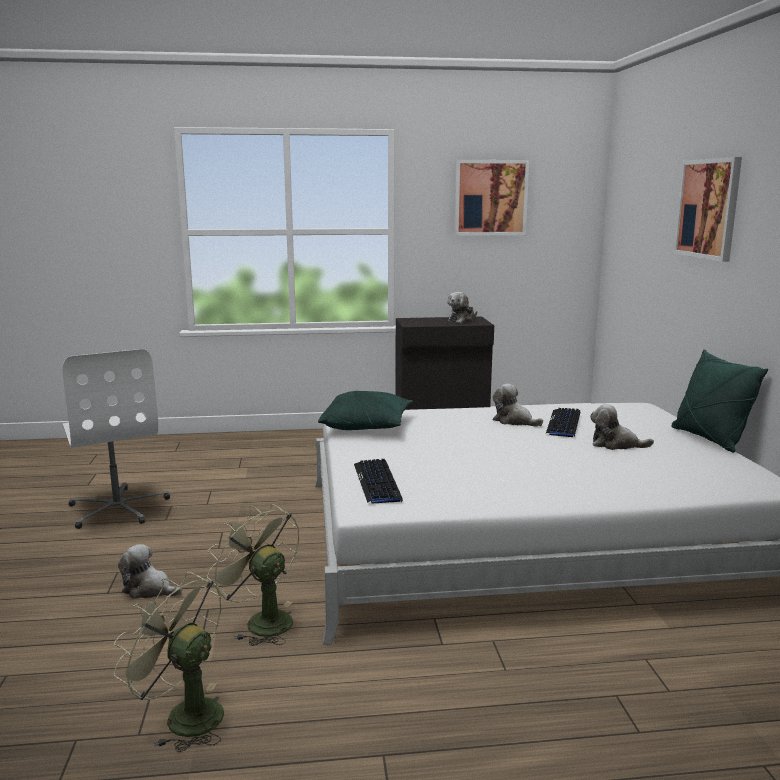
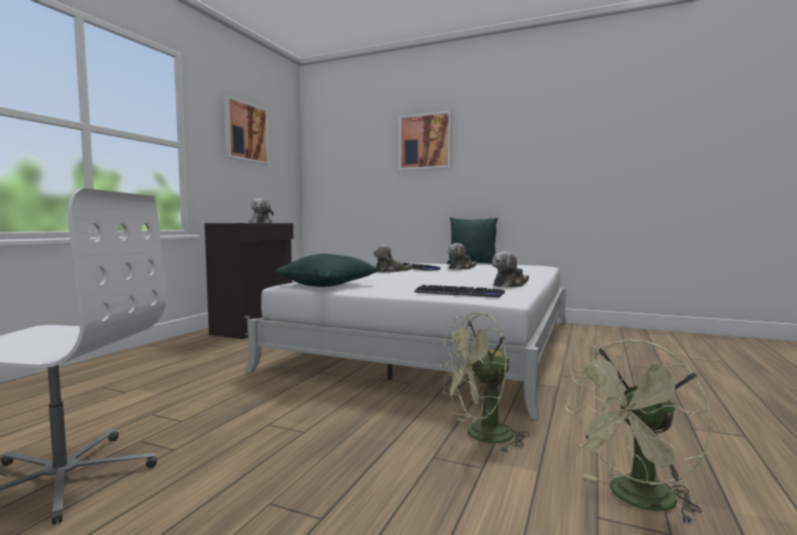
camera: 60 degrees left, 10 degrees down
plush toy [118,544,182,599] -> plush toy moved to [492,251,529,288]

